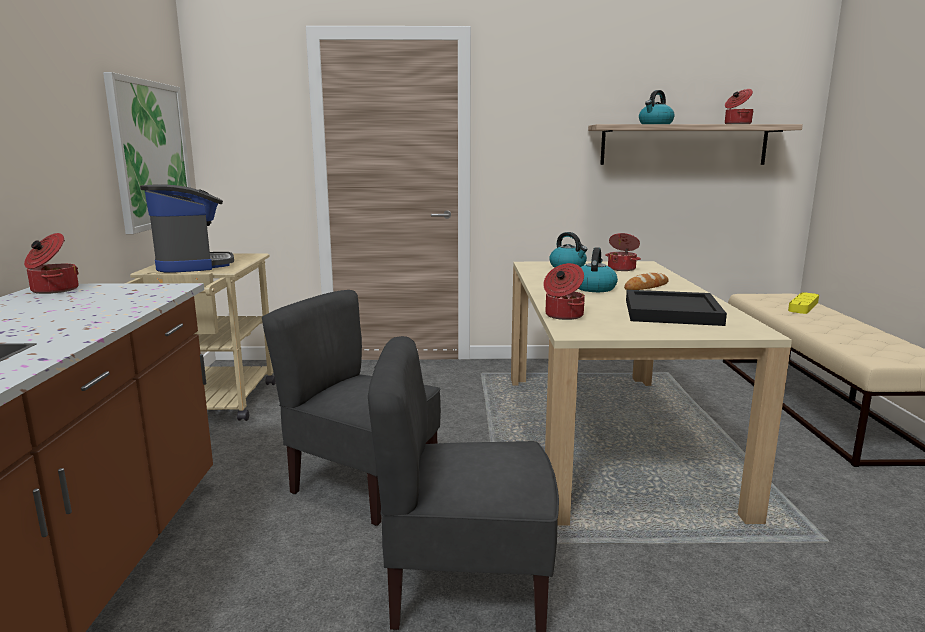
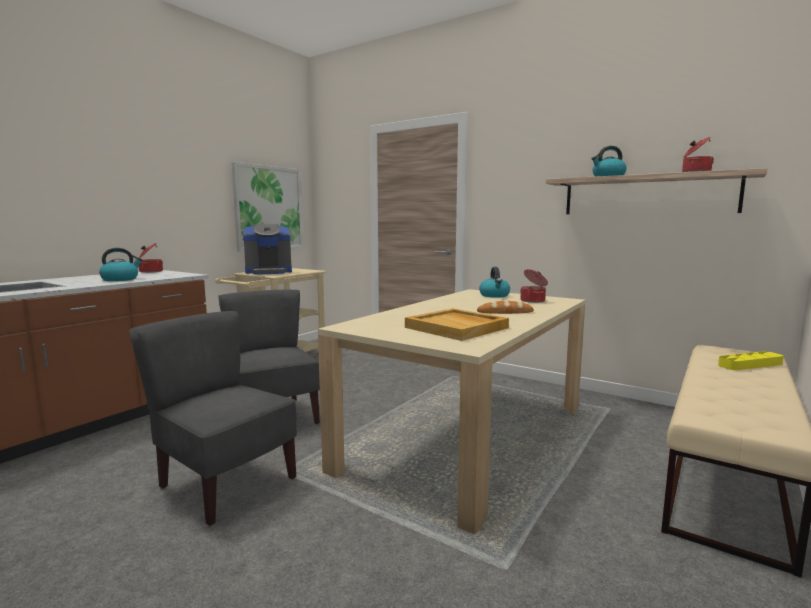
camera: 35 degrees right, 5 degrees down
coffee machine [140,184,234,273] -> coffee machine turned 60 degrees clockwise [243,224,292,275]
cooking pot [543,263,585,320] -> none
kettle [578,247,618,292] -> kettle moved to [99,248,143,281]
black tray [626,290,727,326] -> beige tray [405,308,509,341]

